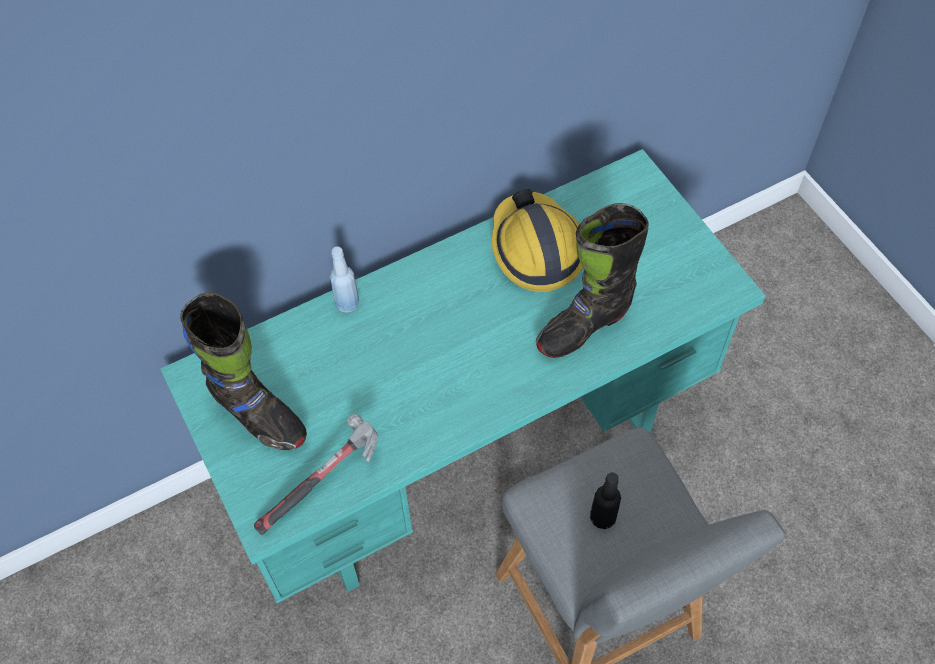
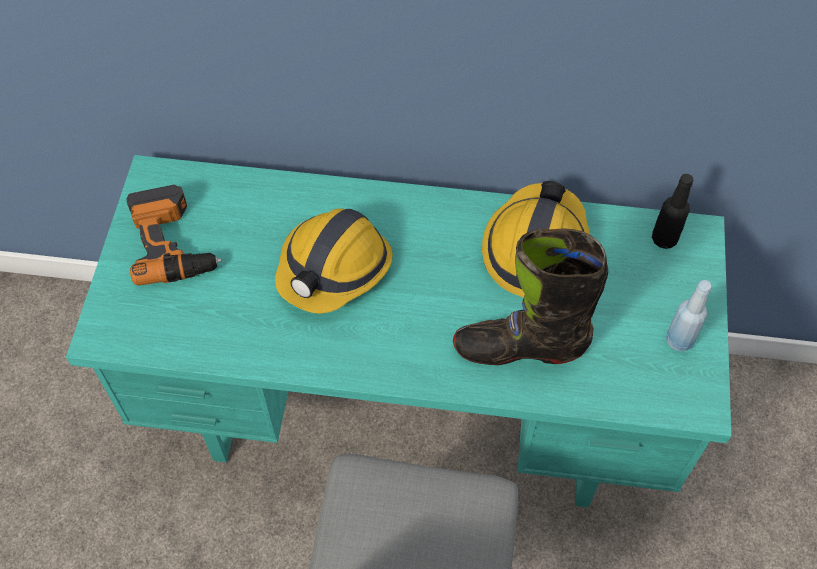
camera: 35 degrees right, 0 degrees up
black boot [180,292,307,450] -> power drill [127,185,221,286]
hammer [254,414,378,535] -> none
blue bottle [330,246,359,313] -> blue bottle moved to [666,280,712,351]
black bottle [590,473,621,529] -> black bottle moved to [652,174,693,249]
none -> hard hat [275,209,393,314]

